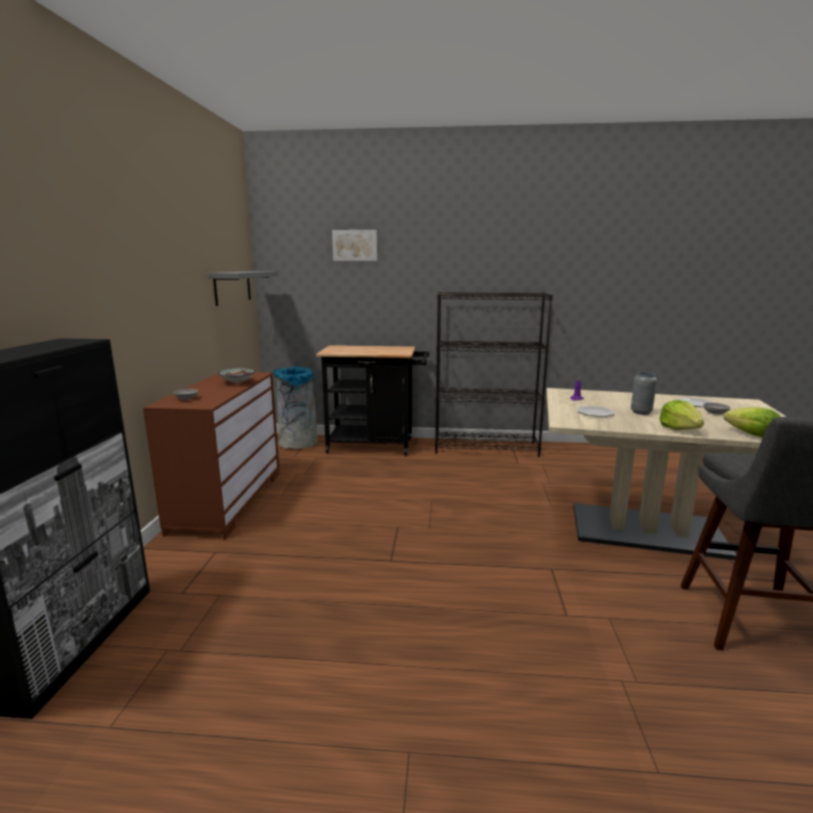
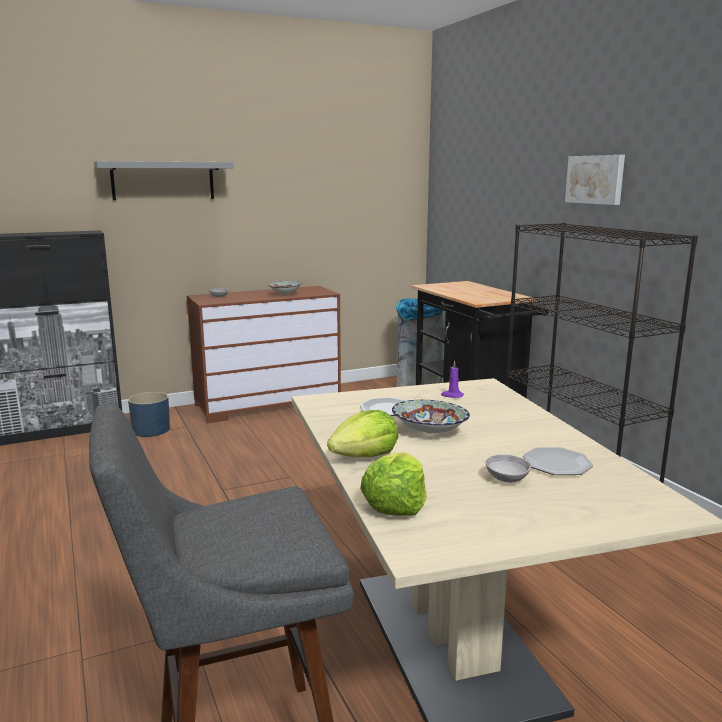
camera: 60 degrees right, 0 degrees up
grey shelf [207,271,278,306] -> grey shelf moved to [94,161,234,200]
picture [332,230,377,261] -> picture moved to [565,155,625,205]
grey vase [631,372,657,415] -> bowl [392,400,470,433]
none -> blue planter [128,392,170,437]

